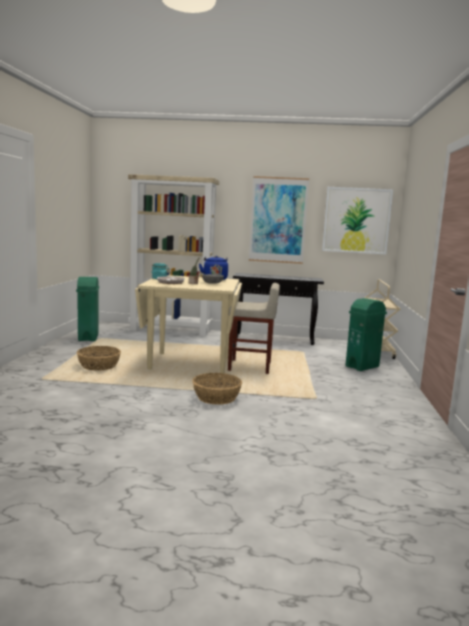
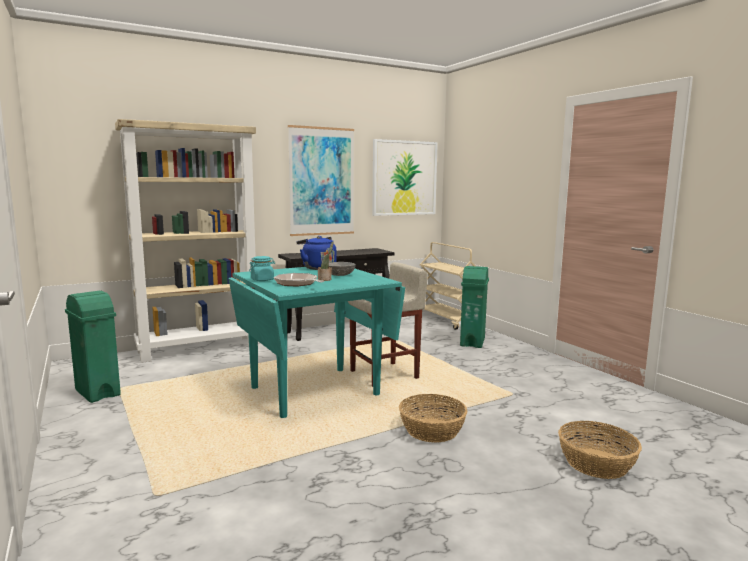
camera: 35 degrees left, 0 degrees up
basket [77,346,121,371] -> basket moved to [558,421,642,479]
beige dining table [135,275,242,373] -> turquoise dining table [229,267,405,418]

